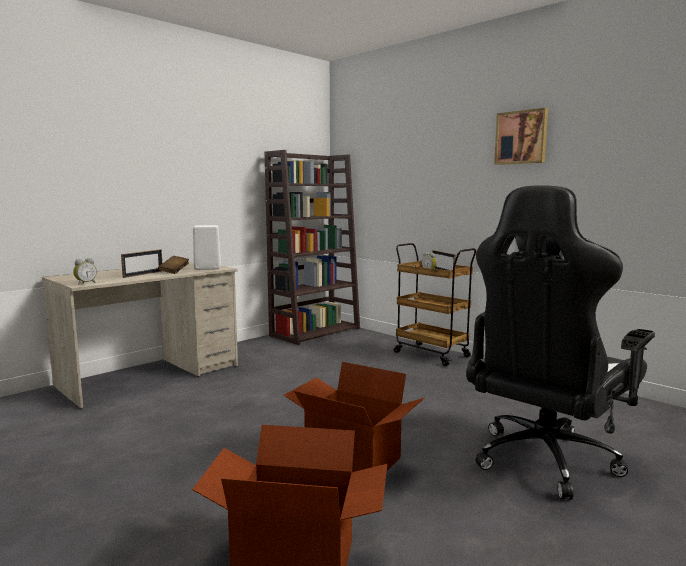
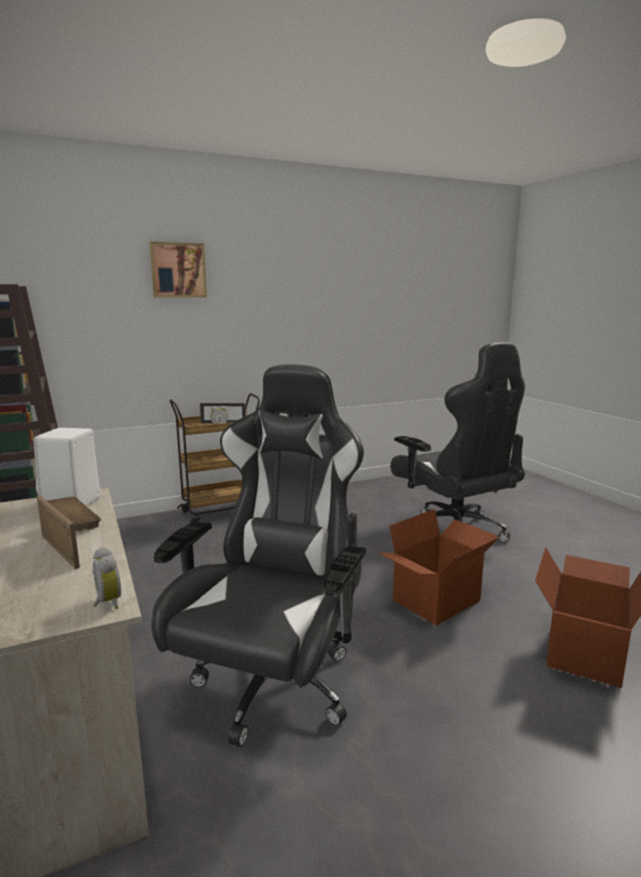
camera: 70 degrees left, 5 degrees up
picture [494,108,548,165] -> picture moved to [149,242,207,297]
none -> black office chair [151,364,366,747]

